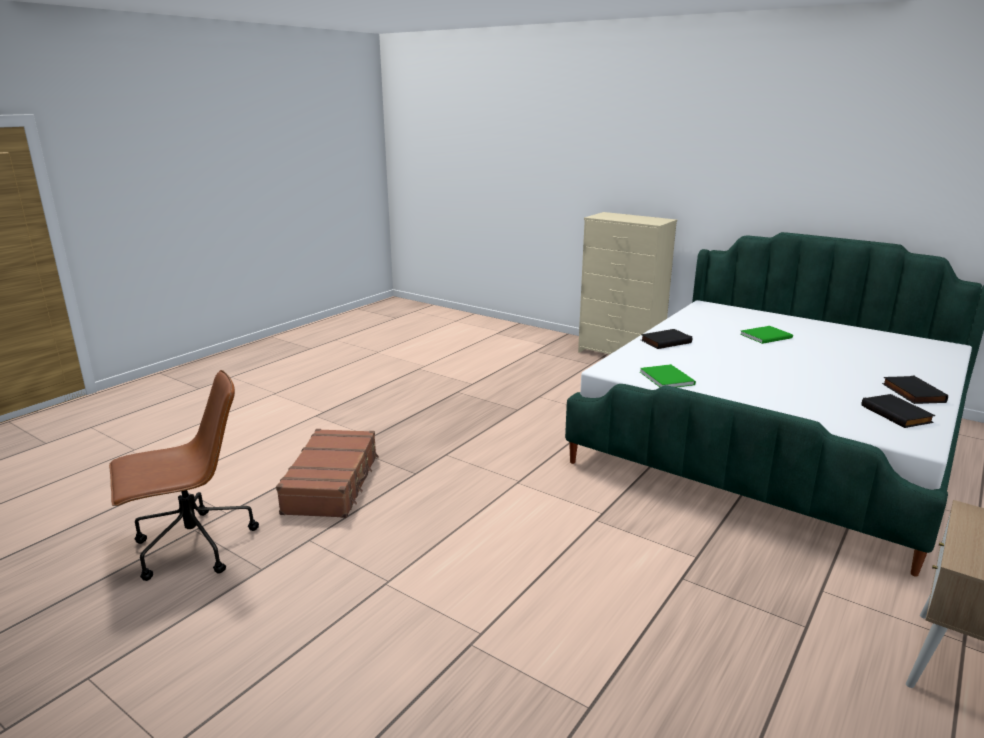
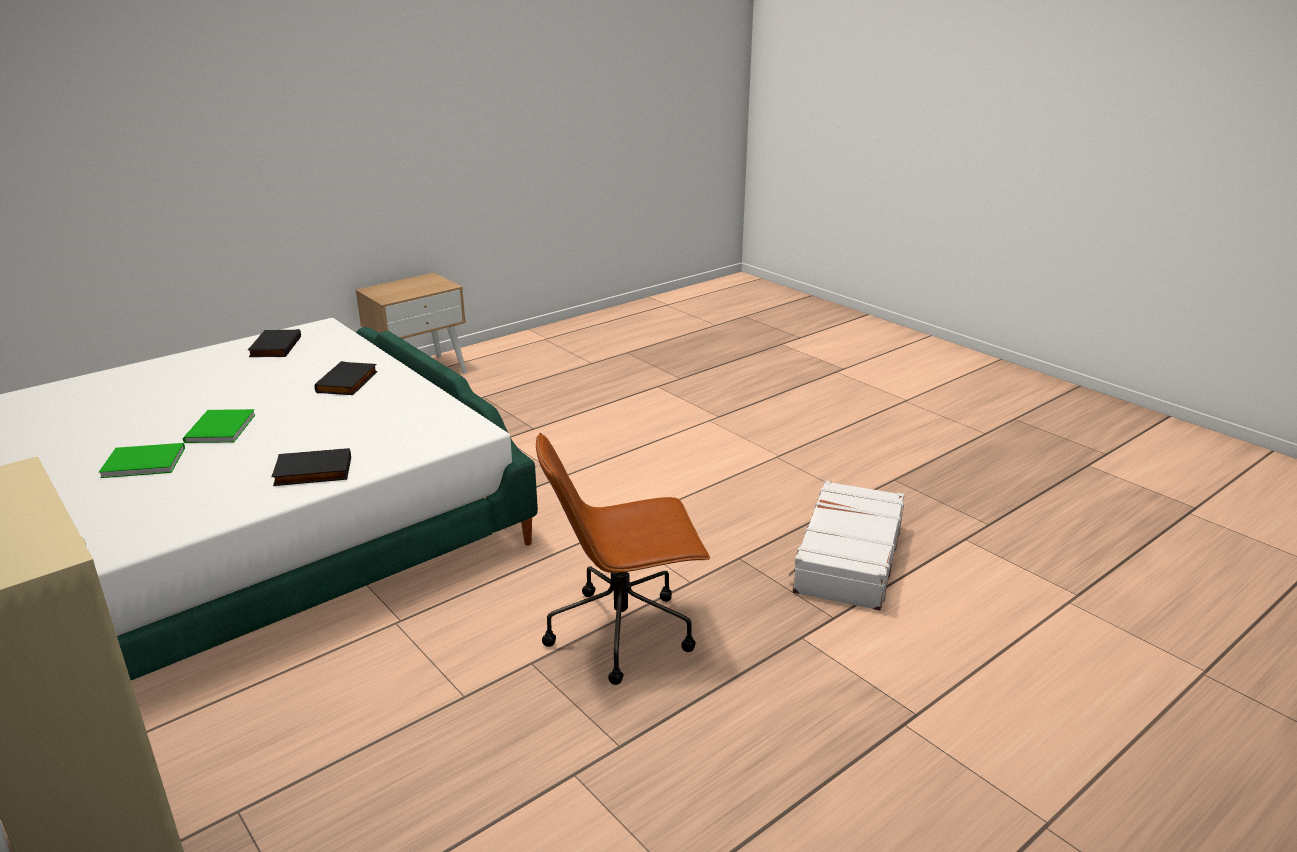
camera: 165 degrees left, 5 degrees up
brown office chair [109,370,259,581] -> brown office chair moved to [536,433,710,685]
brown suitcase [276,429,379,518] -> white suitcase [789,481,905,611]
green book [640,364,696,387] -> green book moved to [183,409,255,443]
black book [882,376,948,404] -> black book moved to [314,361,378,395]

